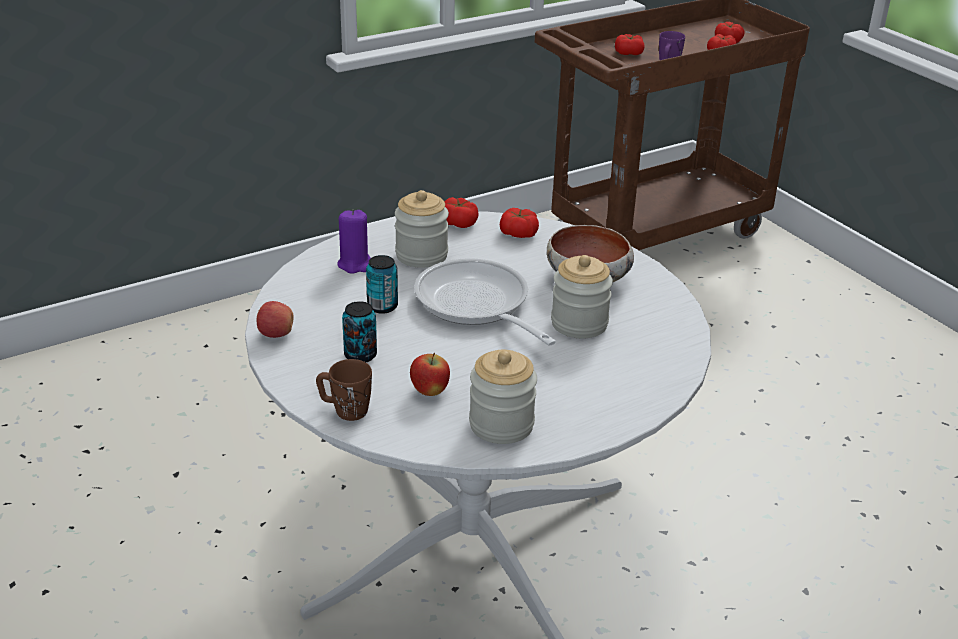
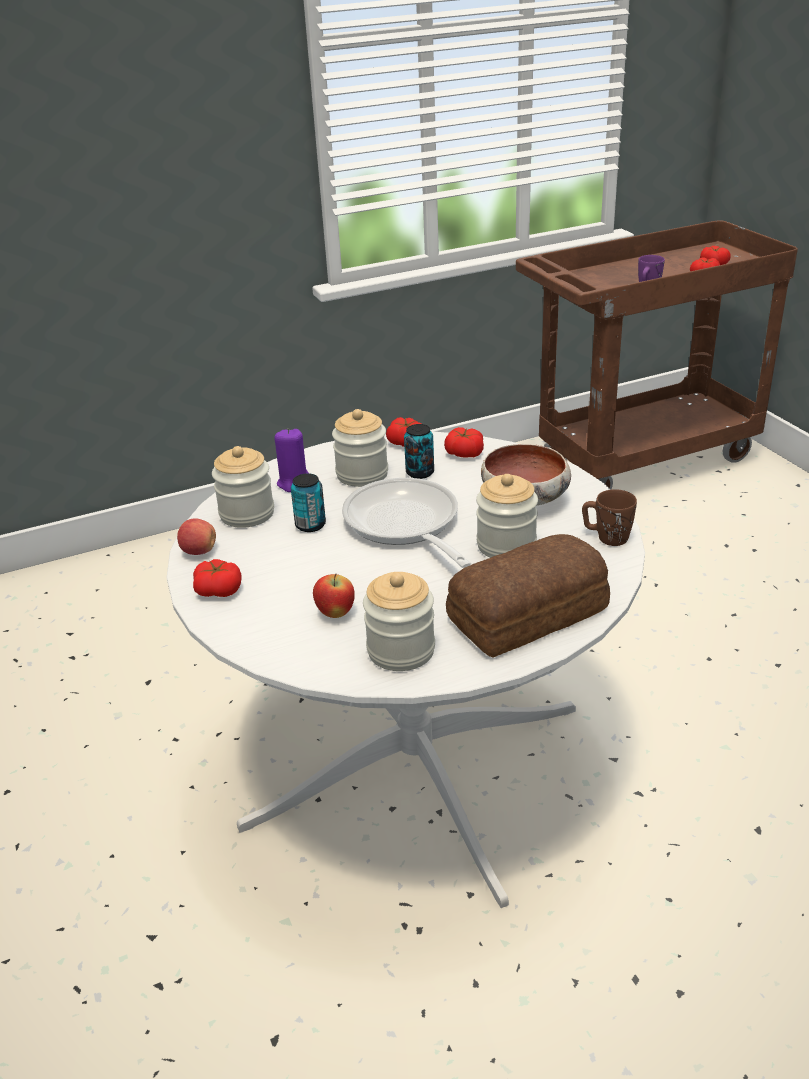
camera: 10 degrees right, 0 degrees up
brown mug [316,359,372,421] -> brown mug moved to [582,489,637,546]
can [342,301,377,362] -> can moved to [404,424,434,479]
tomato [615,34,645,55] -> tomato moved to [193,559,241,597]
none -> jar [212,446,274,528]
none -> bread [446,534,610,658]

